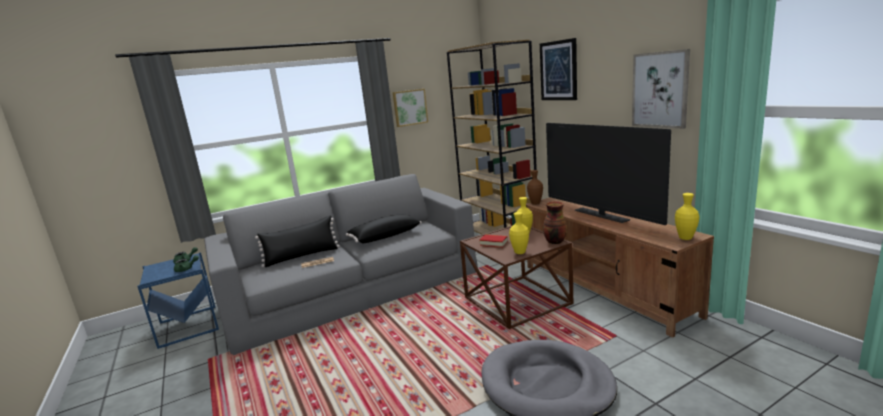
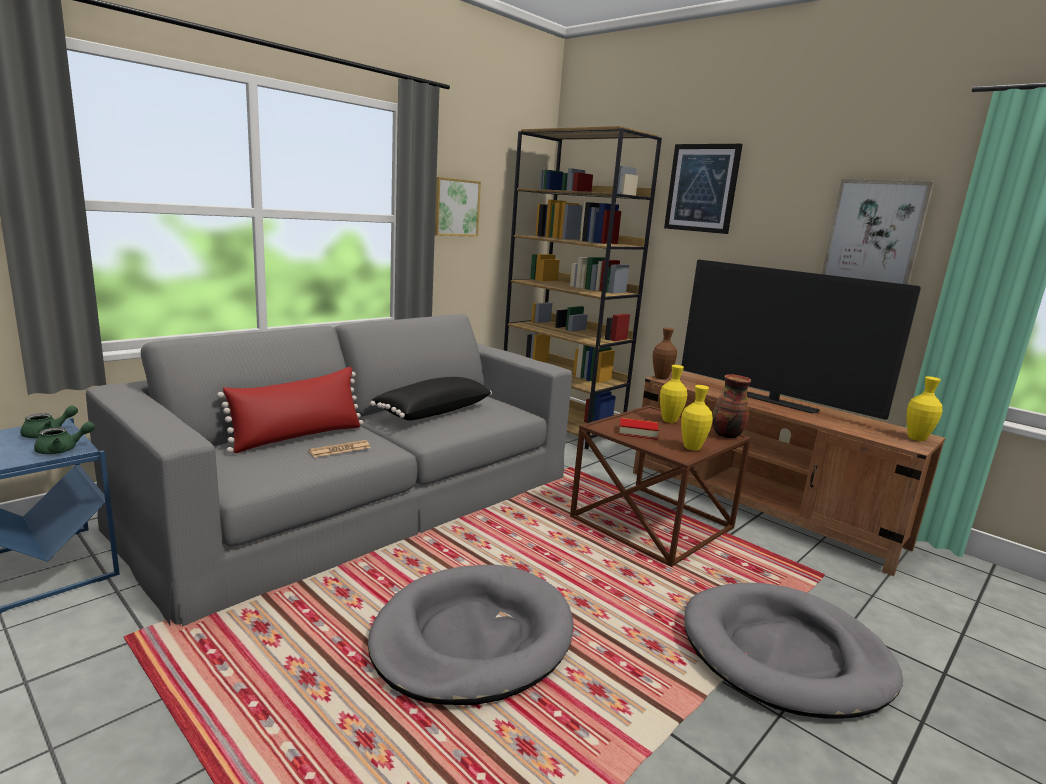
camera: 20 degrees left, 0 degrees up
black pillow [255,215,340,267] -> red pillow [217,367,363,453]
none -> grey dog bed [368,565,574,705]

